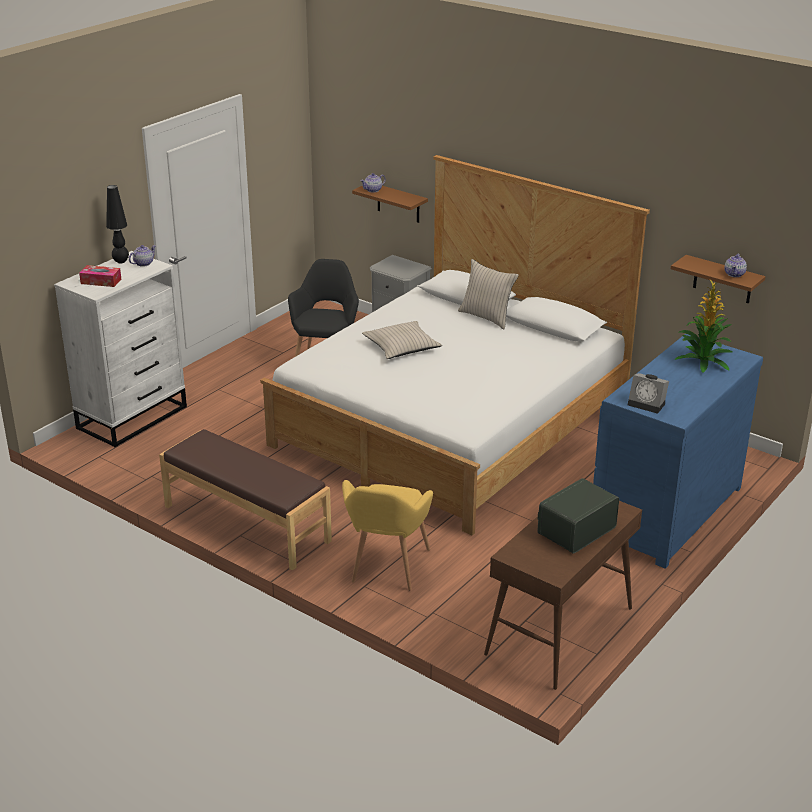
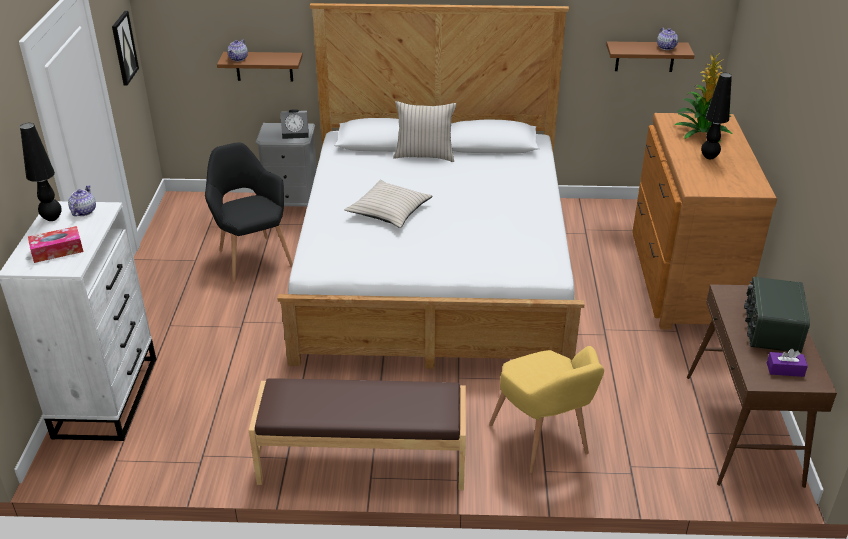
camera: 35 degrees left, 5 degrees up
blue dresser [593,334,763,569] -> brown dresser [632,113,777,329]
alarm clock [628,373,669,414] -> alarm clock moved to [280,109,309,139]
none -> picture [112,11,139,86]
none -> black table lamp [701,73,732,159]
none -> purple tissue box [767,349,808,377]

